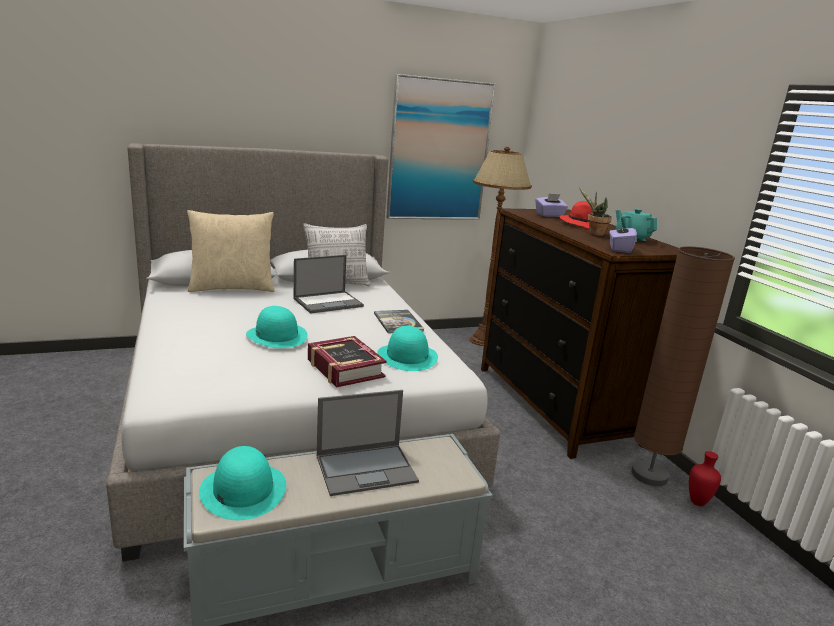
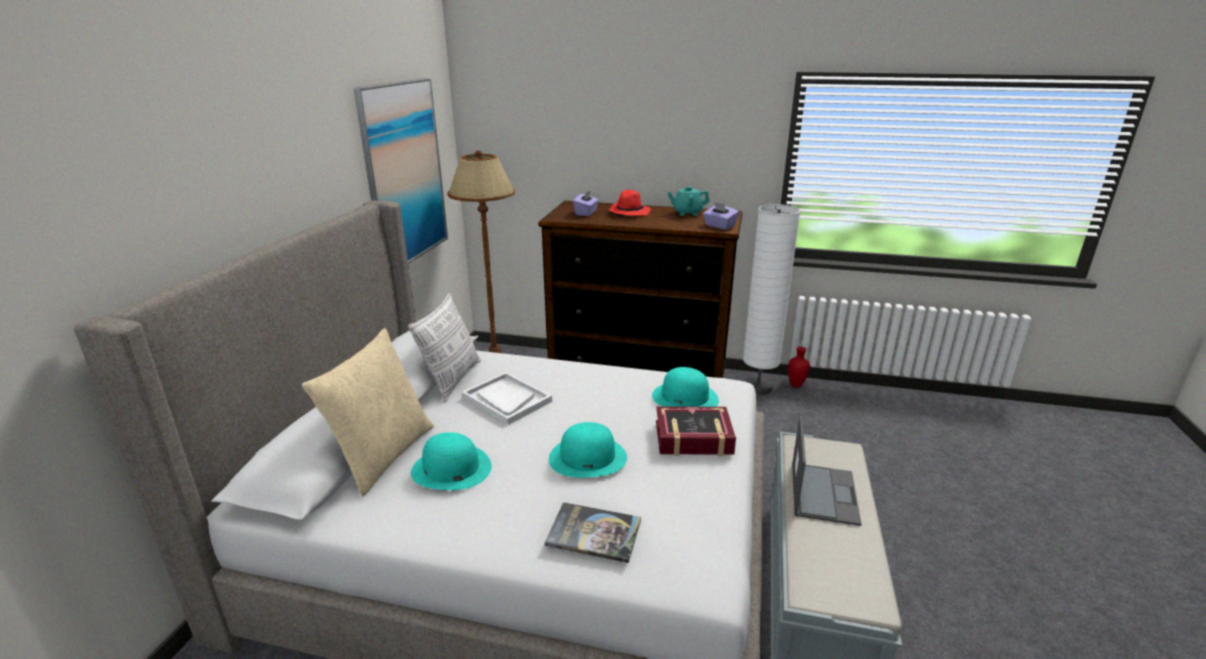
camera: 55 degrees left, 5 degrees up
turquoise hat [199,446,286,520] -> turquoise hat moved to [411,432,492,490]
laptop [294,255,364,314] -> white tray [462,372,552,425]
book [374,310,424,333] -> book moved to [545,502,641,563]
potted plant [579,188,612,236] -> none
brown floor lamp [632,246,735,486] -> white floor lamp [743,204,800,395]

